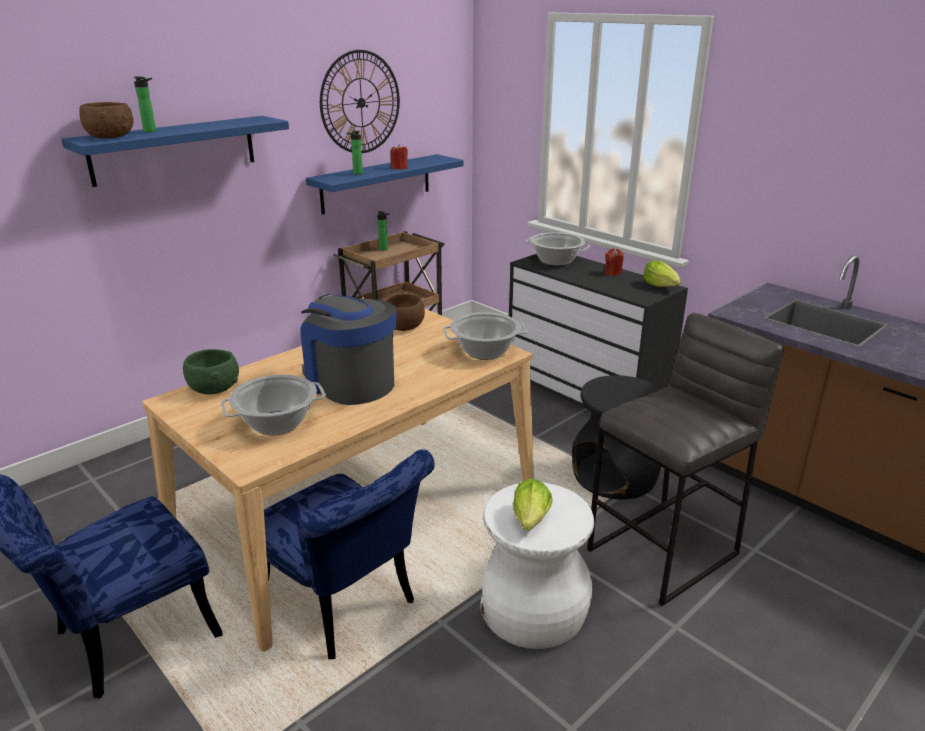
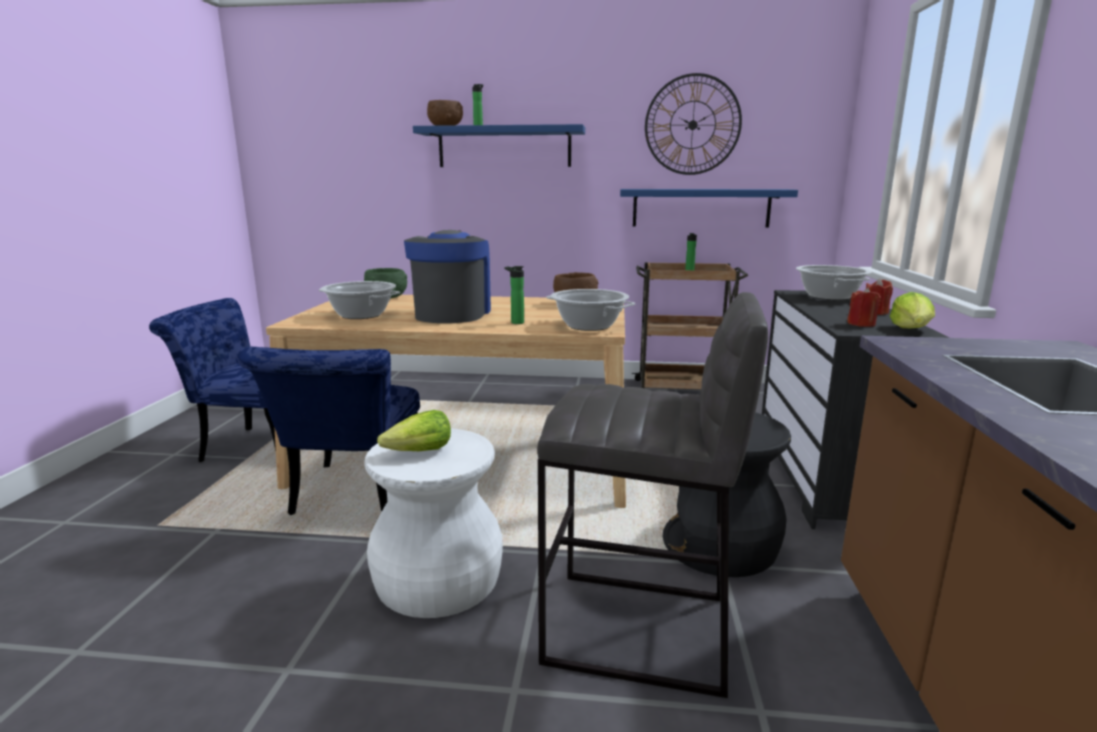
camera: 50 degrees right, 10 degrees down
bottle [347,131,363,174] -> bottle moved to [505,266,524,324]
red candle [390,144,408,170] -> red candle moved to [847,287,882,327]

